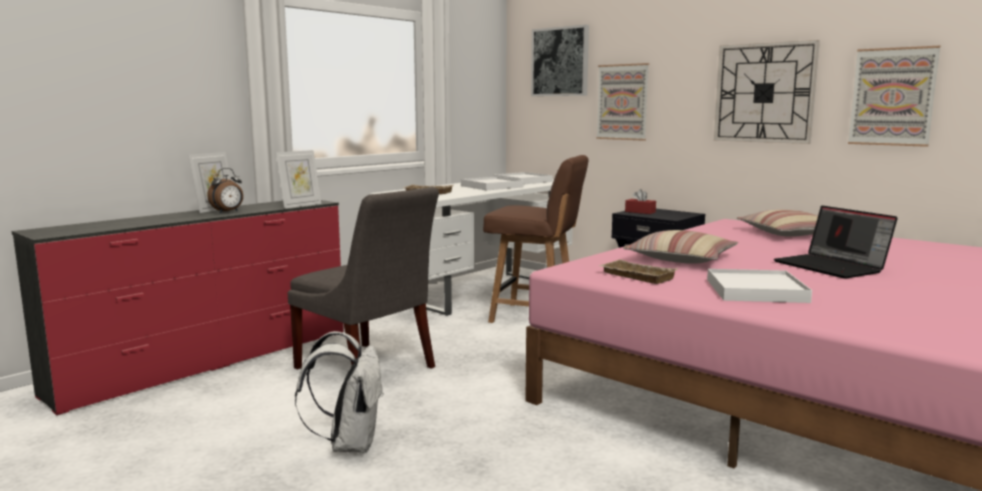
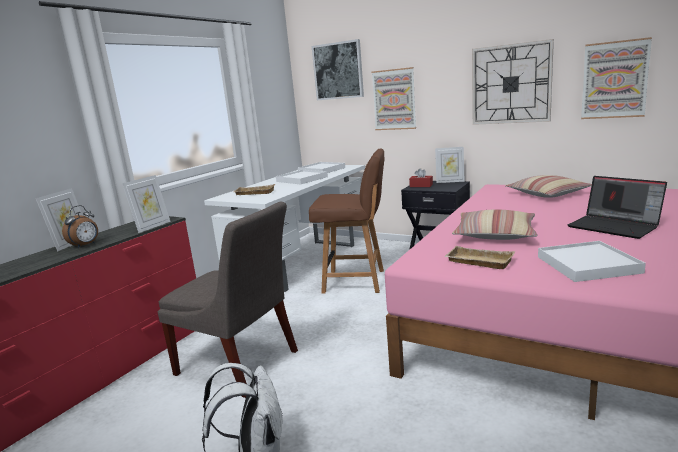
camera: 10 degrees left, 5 degrees up
none -> picture frame [435,147,465,183]

